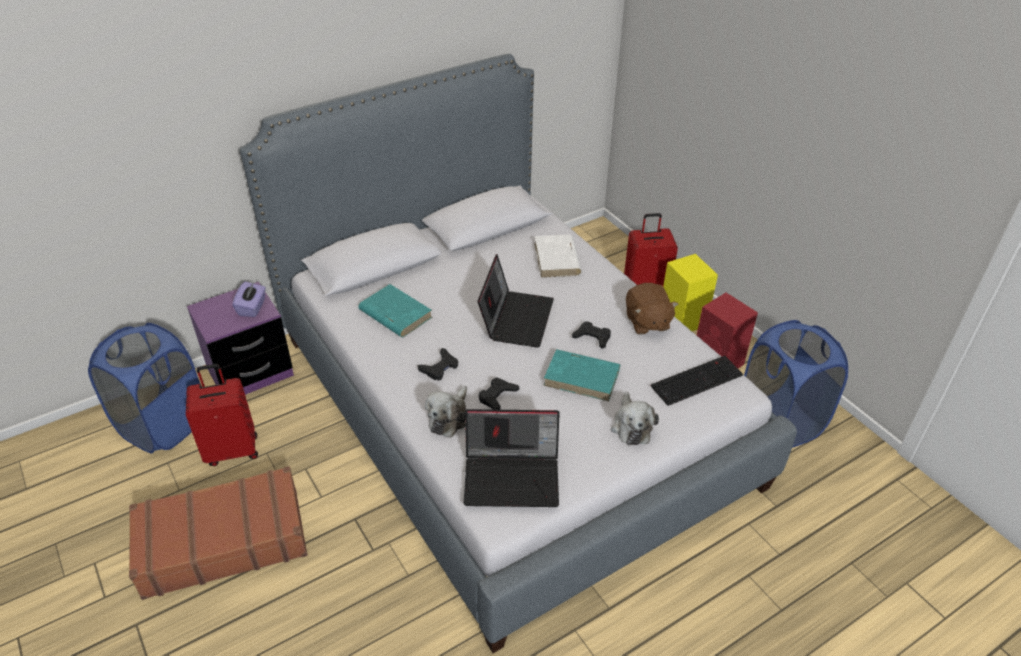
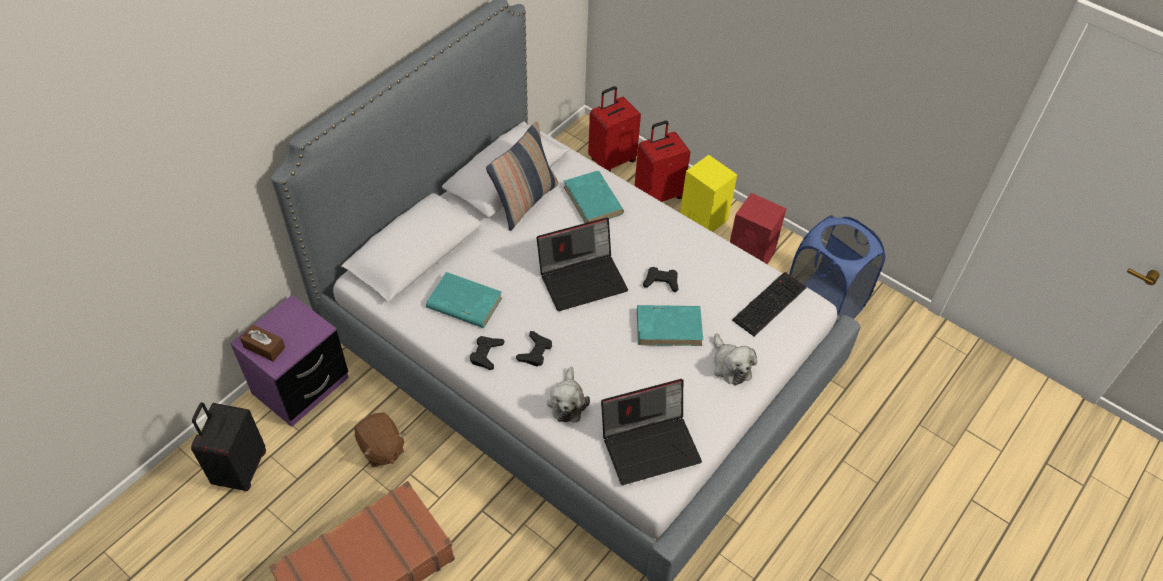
camera: 20 degrees left, 10 degrees up
blue laundry basket [88,323,200,454] -> black suitcase [191,402,266,491]
red suitcase [186,364,258,466] -> red suitcase moved to [588,86,641,172]
purple tissue box [232,281,266,317] -> none
laptop [477,254,554,348] -> laptop turned 75 degrees clockwise [537,217,628,311]
black game controller [478,377,519,410] -> black game controller moved to [470,336,504,370]
white book [534,235,582,278] -> turquoise book [564,171,624,223]
brown plush toy [626,283,679,335] -> brown plush toy moved to [355,413,405,467]
none -> brown tissue box [240,324,285,362]
none -> pillow [486,121,558,231]

